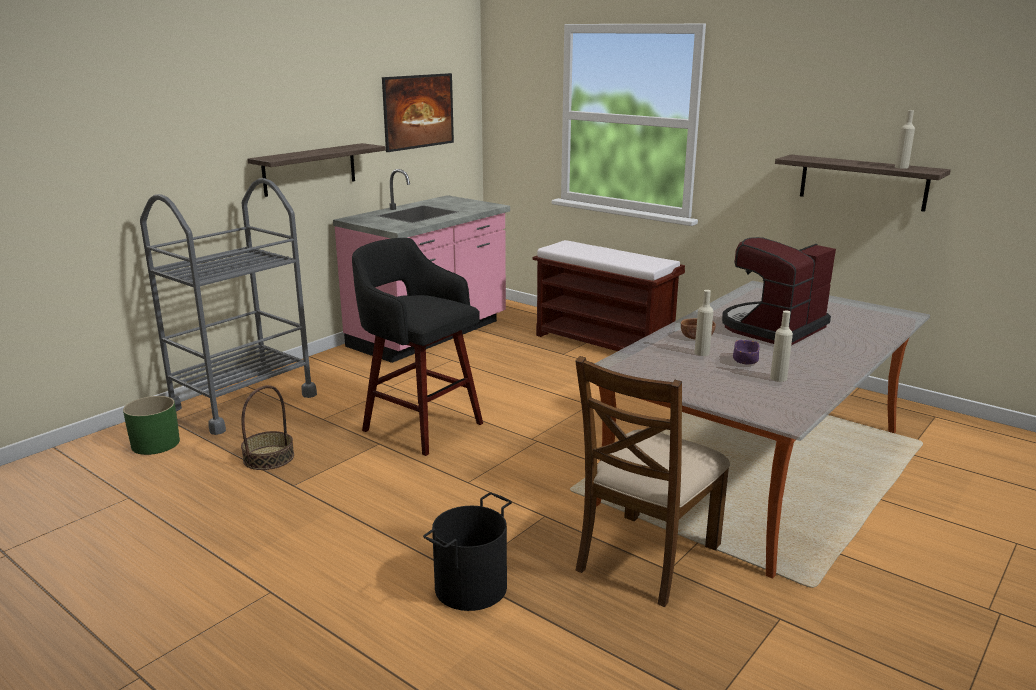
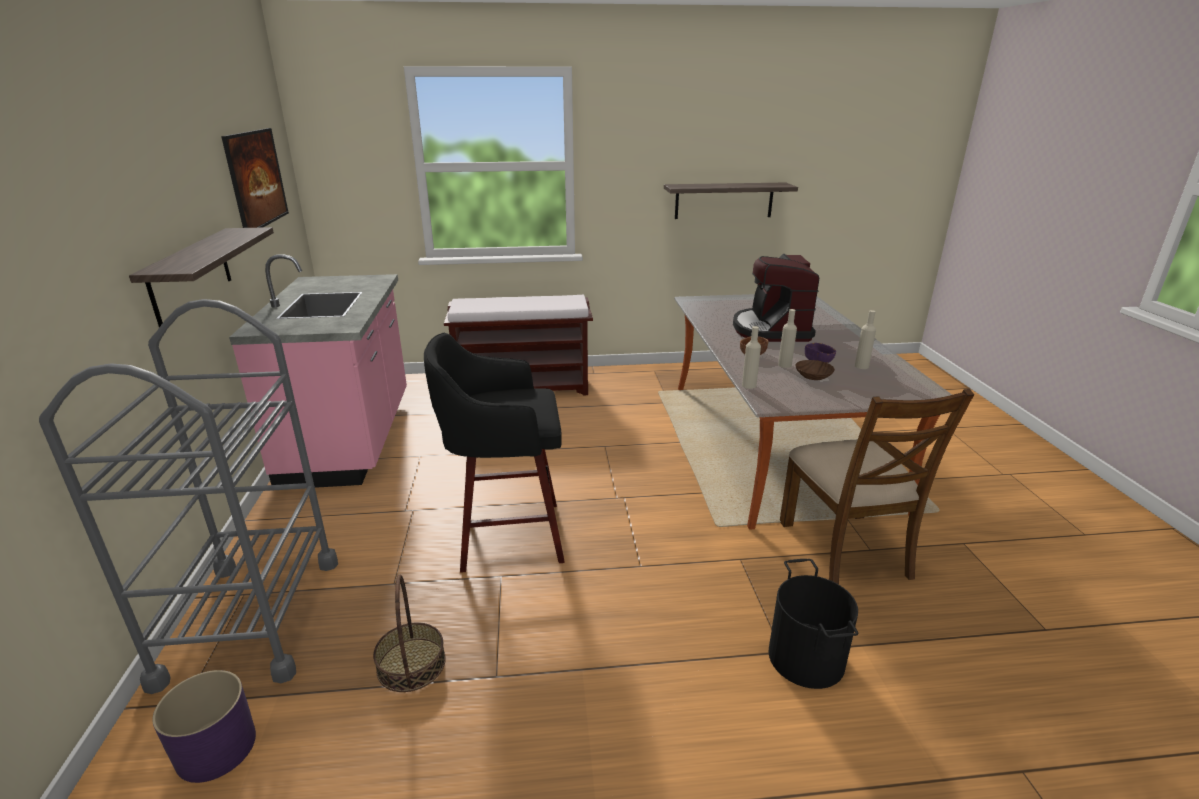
camera: 45 degrees left, 5 degrees up
green planter [123,396,180,455] -> purple planter [152,670,256,783]
beige bottle [895,110,915,169] -> beige bottle moved to [742,326,761,389]
none -> brown bowl [795,360,835,380]

